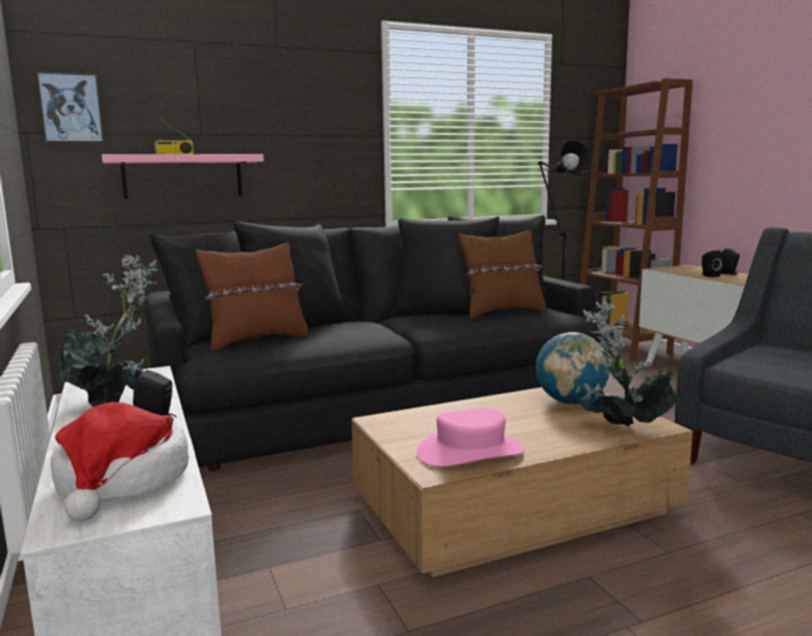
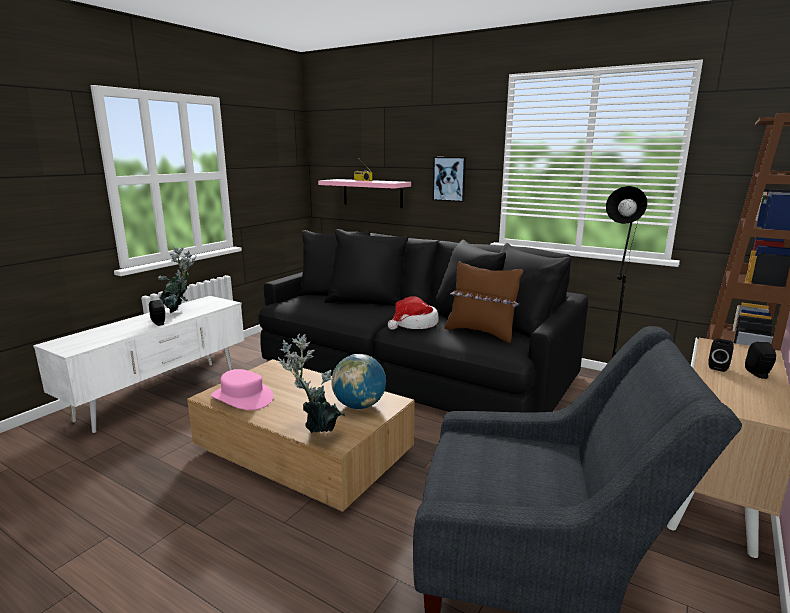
camera: 55 degrees right, 5 degrees up
picture [36,71,104,143] -> picture moved to [433,157,466,202]
hat [51,402,189,521] -> hat moved to [388,296,439,330]
brown pillow [196,243,309,351] -> none

